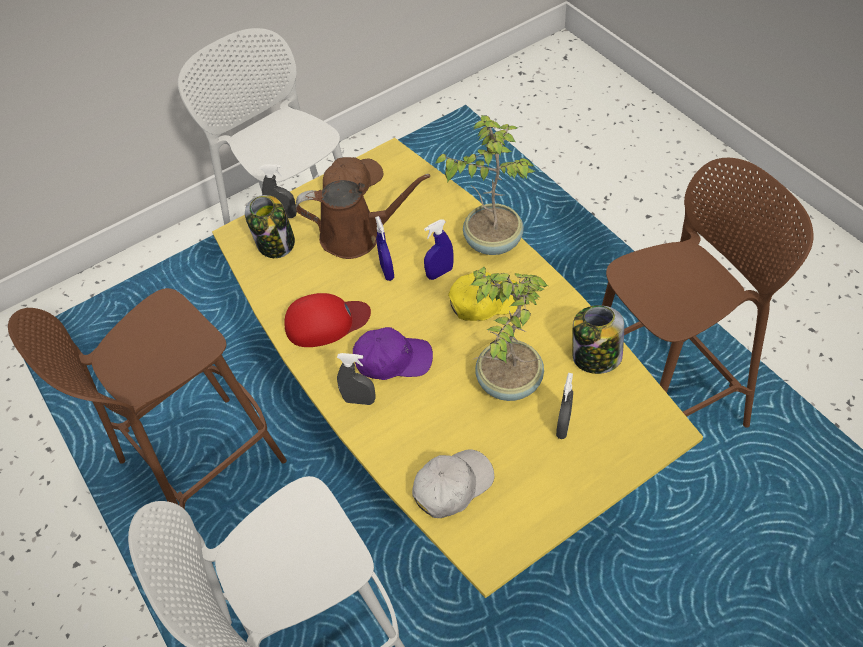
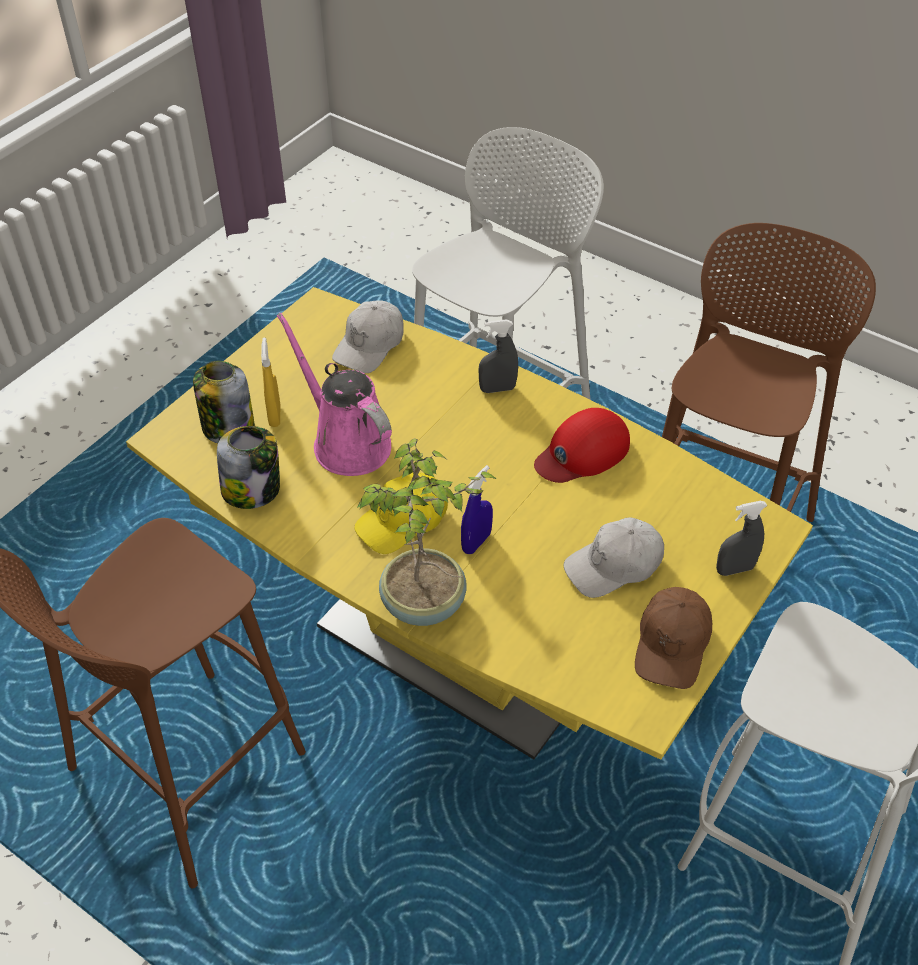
camera: 155 degrees right, 5 degrees down
jar [245,195,295,258] -> jar moved to [193,361,255,443]
brown watering can [295,174,430,259] -> white cap [563,517,664,598]
purple cap [353,327,433,380] -> none
blue spray bottle [375,216,394,281] -> none
potted plant [471,267,548,401] -> pink watering can [277,313,392,476]
grey spray bottle [556,373,573,439] -> yellow spray bottle [261,338,280,427]

